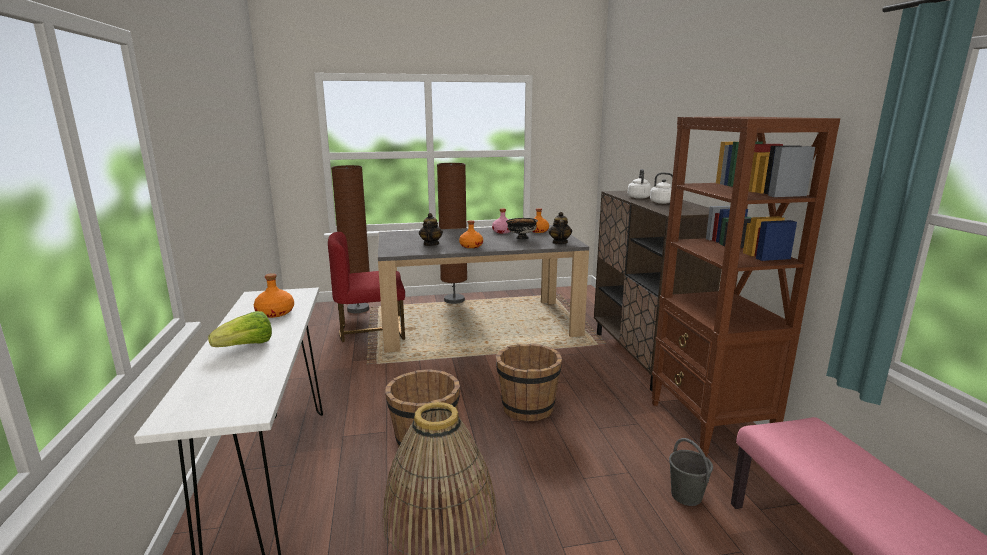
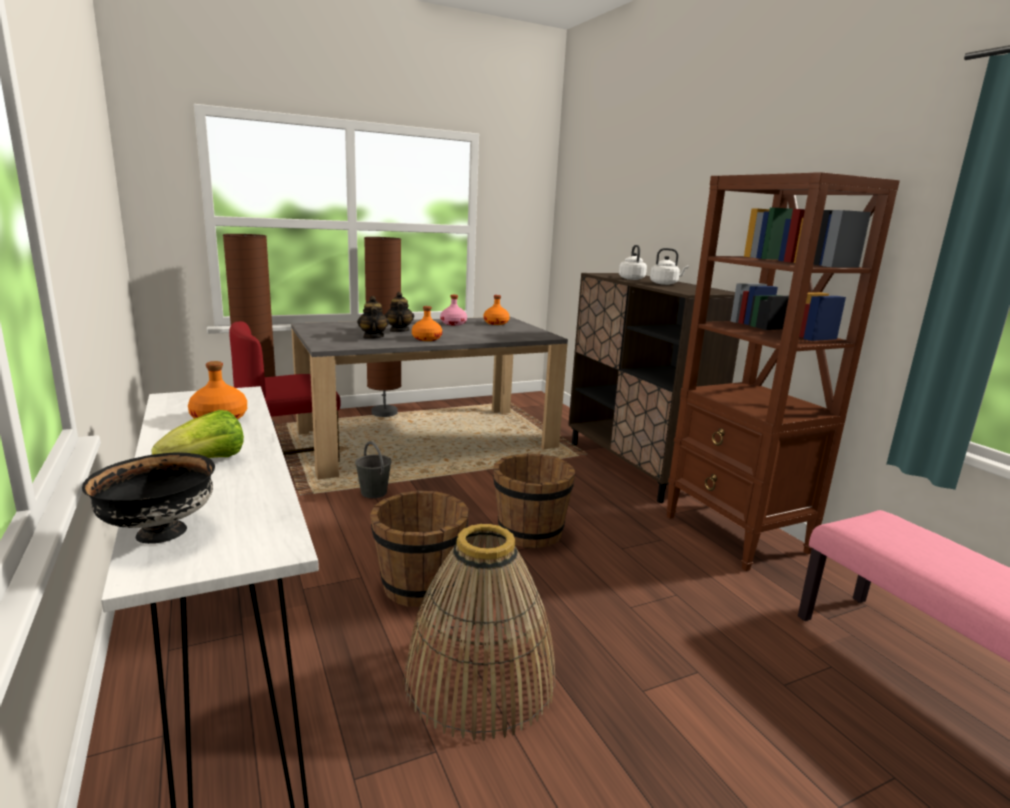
camera: 15 degrees left, 0 degrees up
black bowl [506,218,538,239] -> black bowl moved to [82,452,215,544]
teapot [548,212,572,244] -> teapot moved to [385,292,414,332]
grey bucket [669,438,713,506] -> grey bucket moved to [355,441,392,498]

